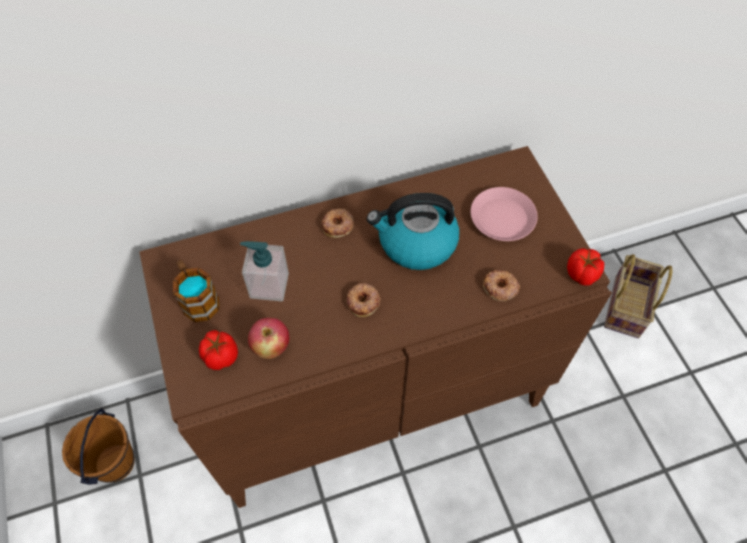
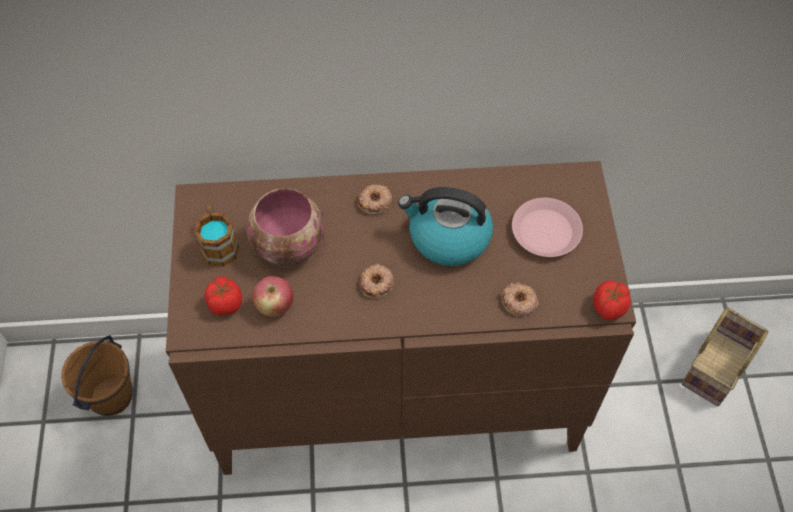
camera: 15 degrees right, 0 degrees up
soap dispenser [240,241,289,301] -> bowl [246,188,325,265]

